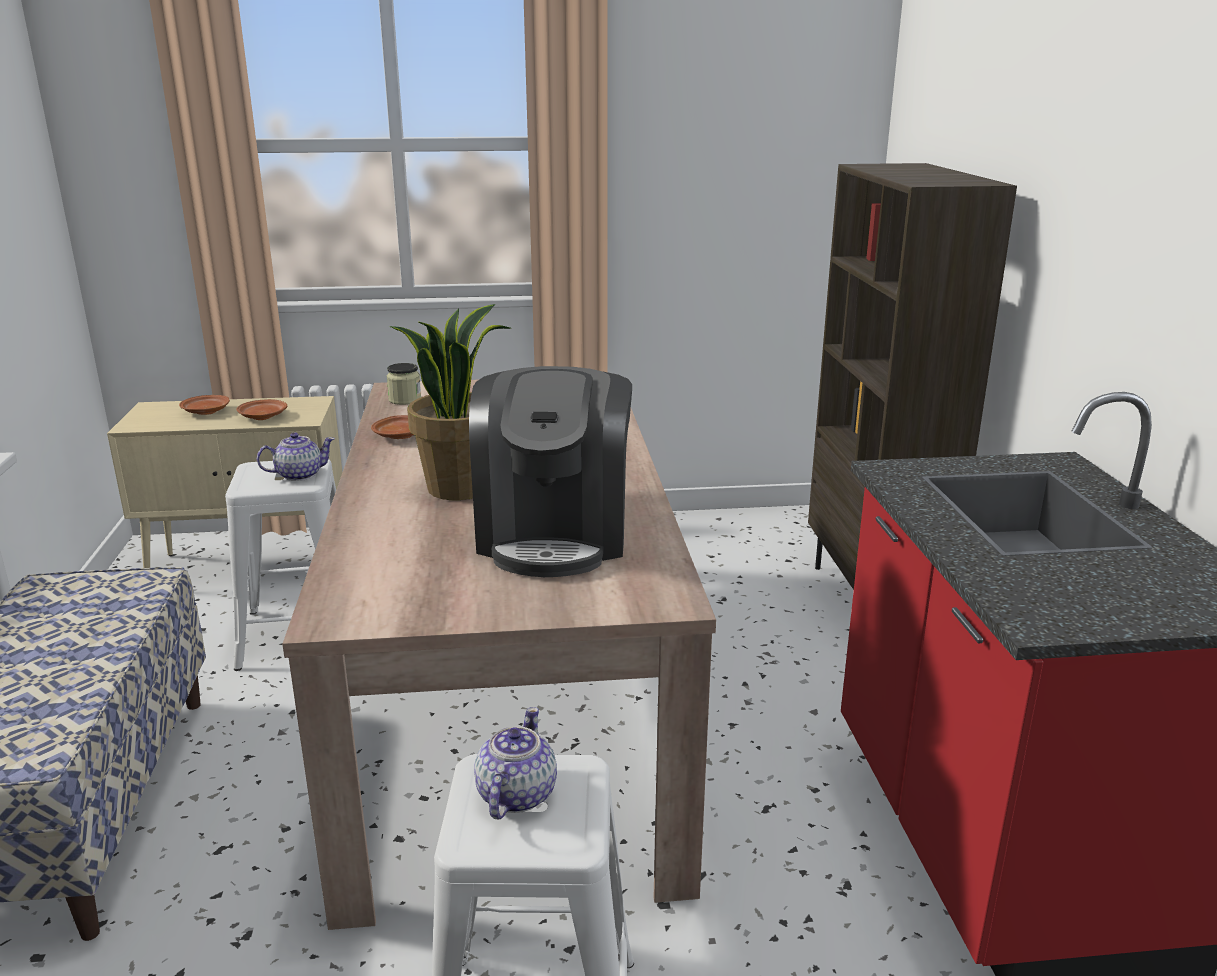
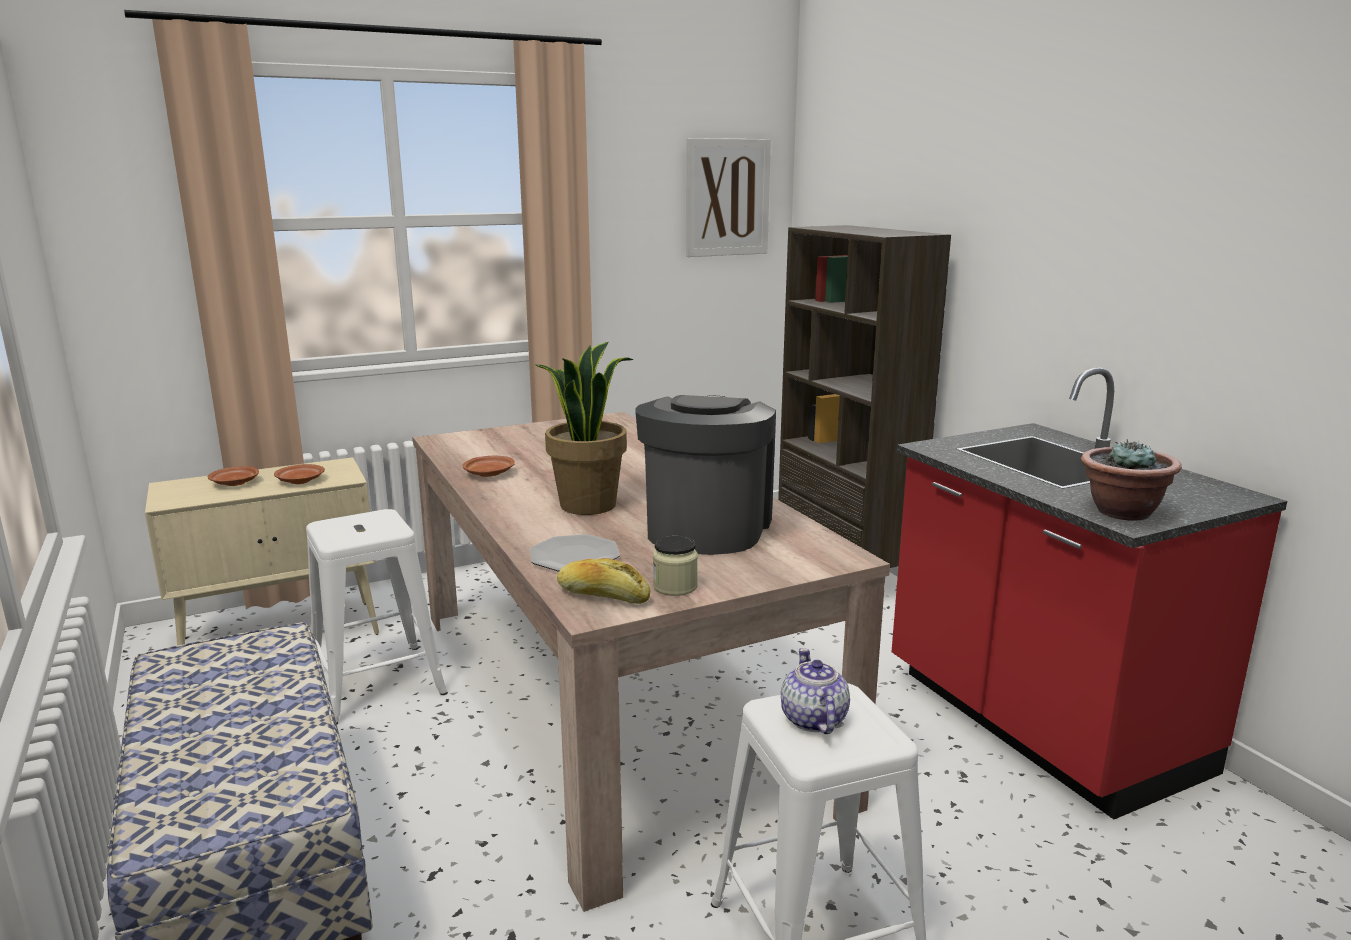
camera: 20 degrees left, 5 degrees down
teapot [257,432,335,481] -> none
jar [387,363,421,405] -> jar moved to [653,536,698,596]
coffee machine [469,366,632,577] -> coffee machine turned 150 degrees counterclockwise [635,395,776,555]
none -> plate [530,534,620,572]
none -> bread [557,558,650,604]
none -> picture [686,138,771,257]
none -> potted plant [1081,439,1182,521]

